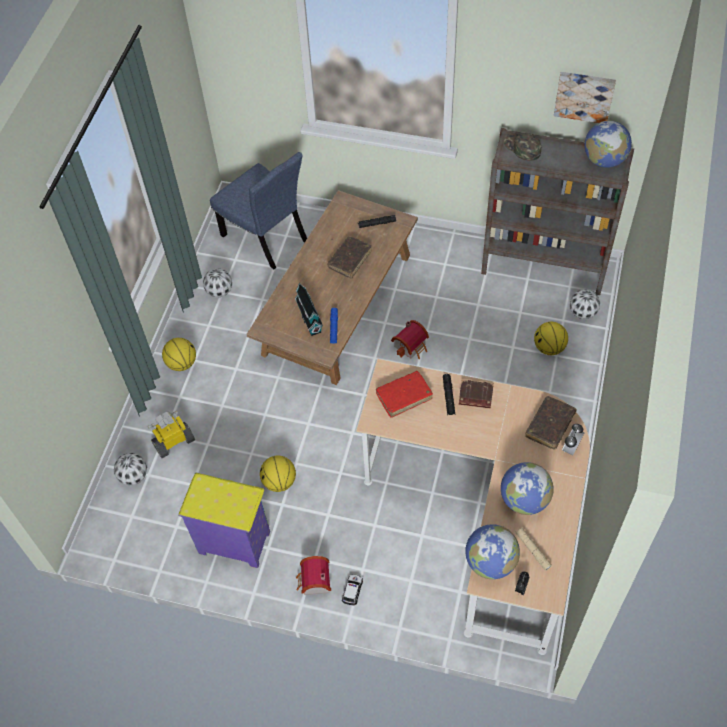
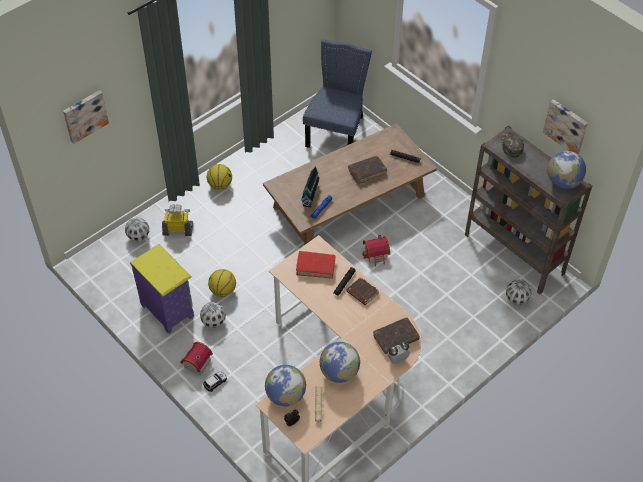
camera: 30 degrees right, 5 degrees down
football [203,268,232,297] -> football moved to [200,302,226,328]
blue chair [210,152,307,269] -> blue chair turned 150 degrees counterclockwise [303,39,372,148]
basketball [534,322,568,355] -> none
none -> picture [63,90,109,144]

